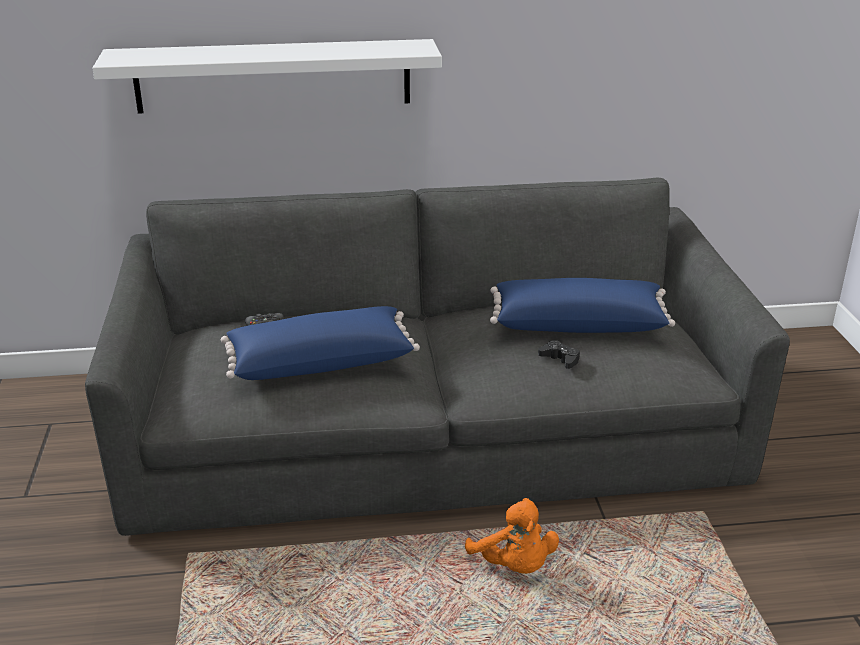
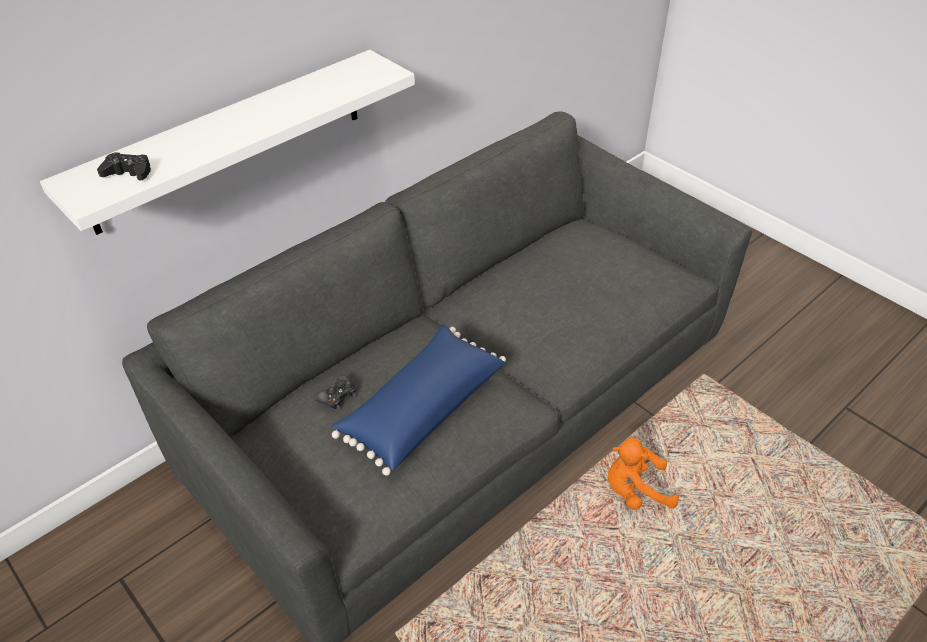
camera: 35 degrees left, 15 degrees up
orange plush toy [465,498,559,574] -> orange plush toy turned 150 degrees clockwise [608,437,679,510]
blue pillow [490,278,675,333] -> none
black game controller [538,340,580,369] -> black game controller moved to [97,152,151,180]

